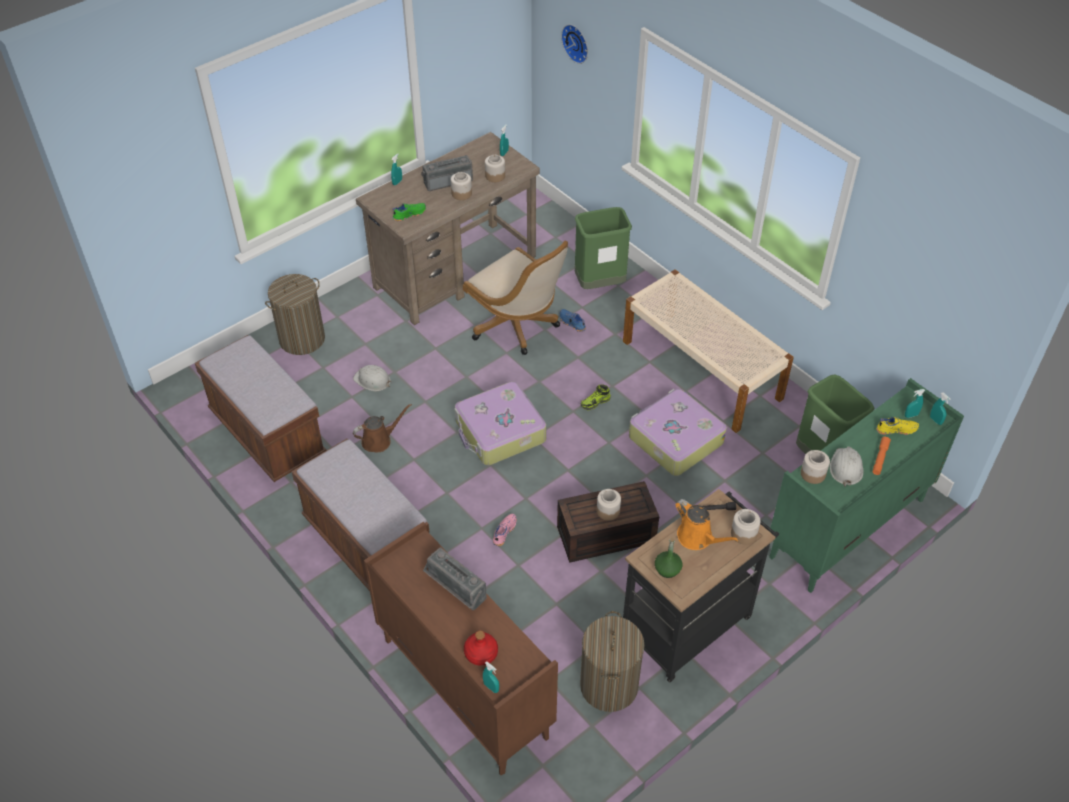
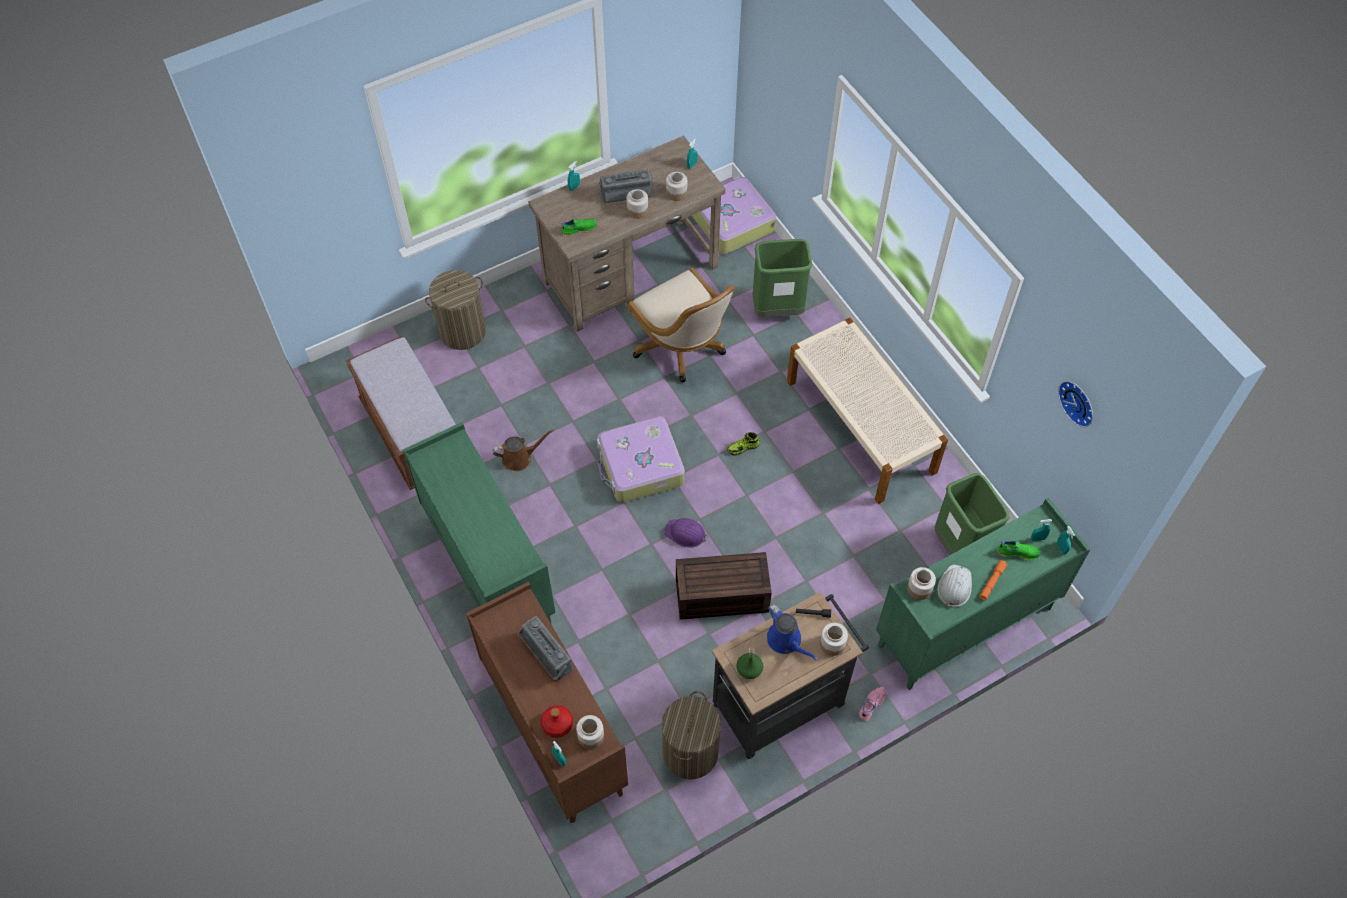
camera: 10 degrees right, 10 degrees up
brown bench [292,439,430,591] -> green cabinet [403,422,555,625]
white hard hat [353,365,392,391] -> none
pink shoe [493,514,517,546] -> pink shoe moved to [859,686,886,721]
blue shoe [560,309,586,332] -> none
wall clock [561,24,588,64] -> wall clock moved to [1058,381,1093,427]
jar [597,489,621,521] -> jar moved to [576,715,604,749]
suitcase [629,389,727,476] -> suitcase moved to [692,177,776,254]
orange watering can [675,499,739,550] -> blue watering can [767,604,818,660]
yellow shoe [876,417,919,435] -> green shoe [997,541,1041,560]
none -> purple hard hat [664,518,708,548]

